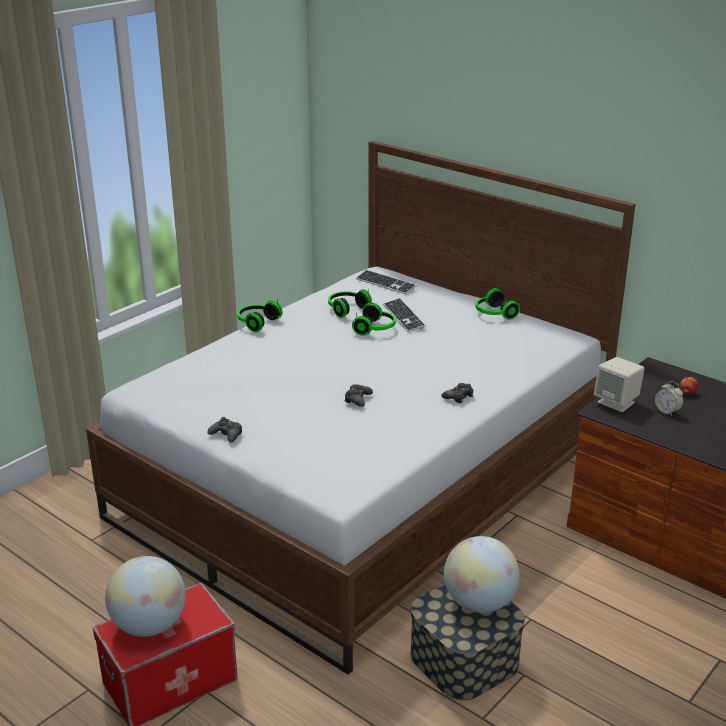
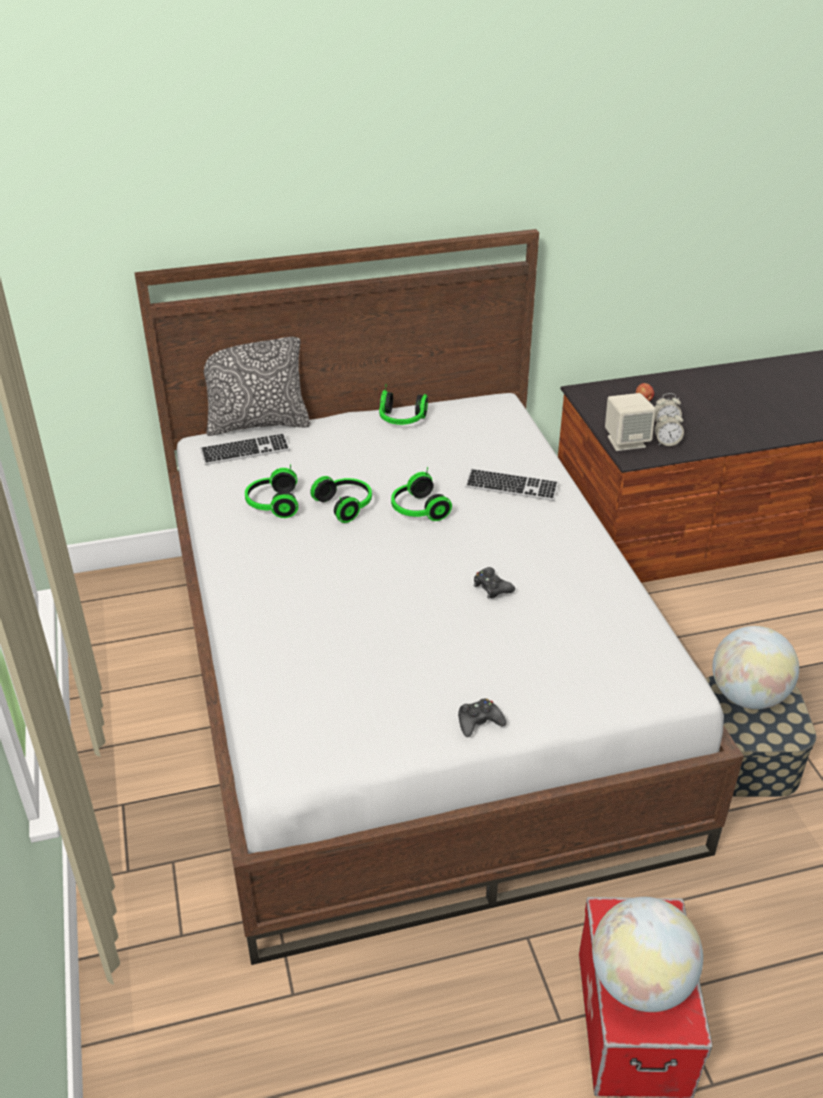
camera: 55 degrees left, 10 degrees up
headphones [237,300,282,332] -> headphones moved to [391,467,452,521]
keyboard [383,298,426,332] -> keyboard moved to [465,468,559,501]
black game controller [441,383,473,403] -> none
none -> pillow [204,337,311,436]
none -> alarm clock [655,410,684,446]

